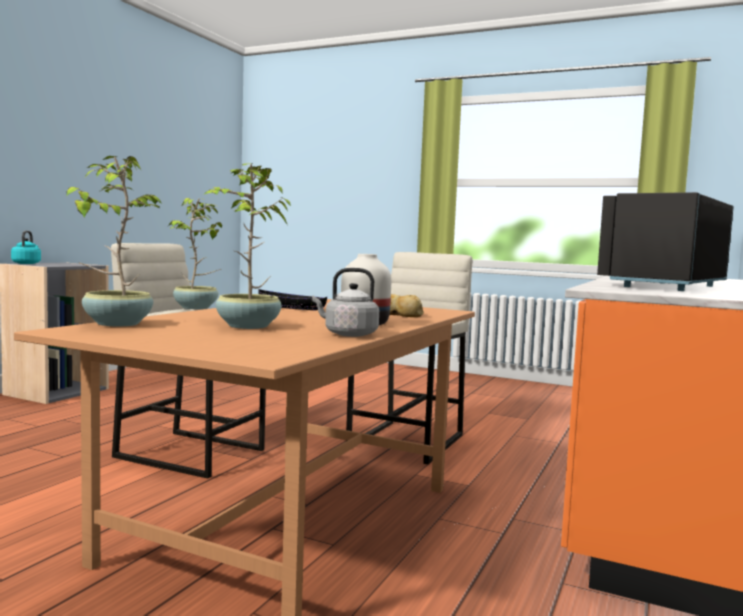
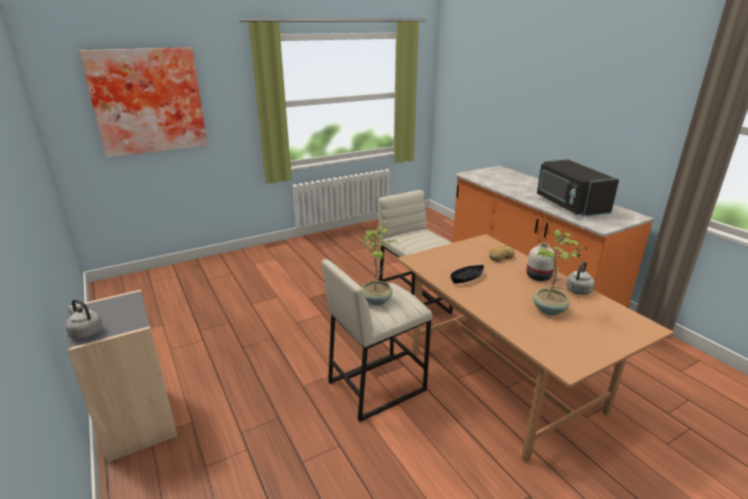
camera: 55 degrees left, 20 degrees up
turquoise kettle [11,231,41,264] -> grey kettle [65,299,103,339]
potted plant [66,156,163,326] -> none
none -> picture [79,47,208,158]

